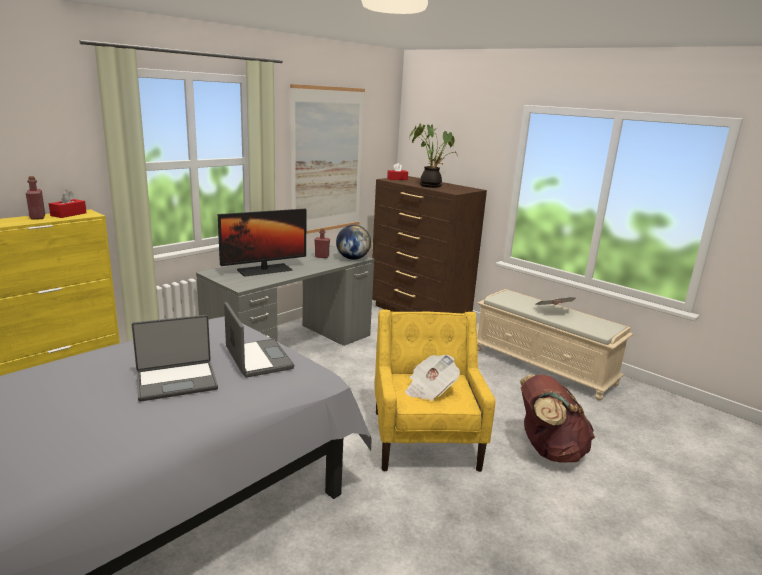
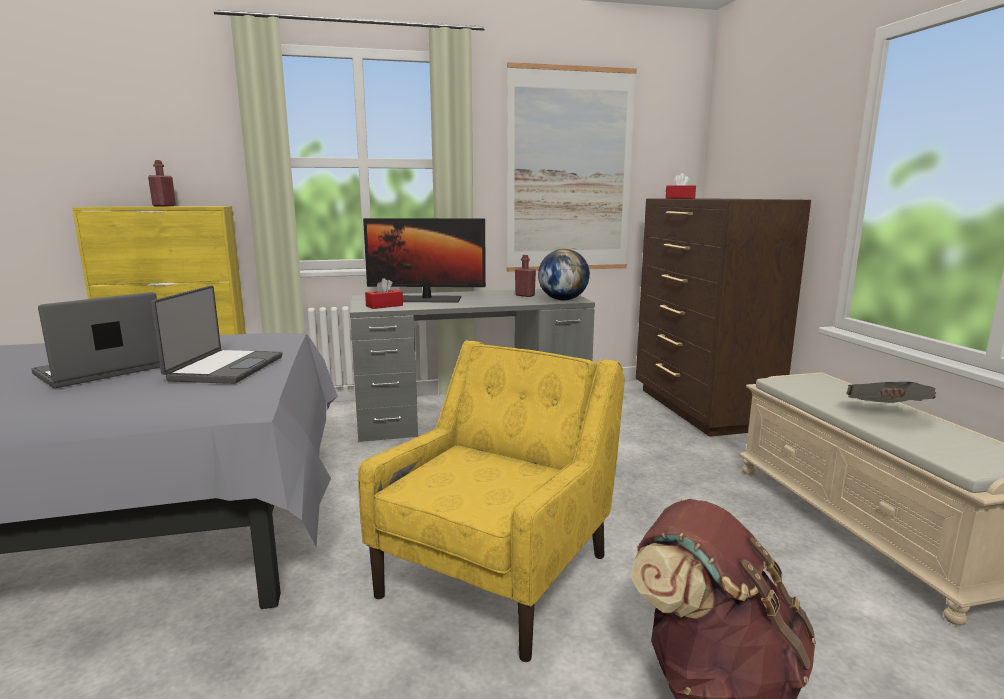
camera: 35 degrees right, 5 degrees down
red tissue box [49,190,87,218] -> red tissue box moved to [365,278,403,309]
laptop [132,315,218,402] -> laptop turned 120 degrees clockwise [31,292,160,388]
newspaper [405,355,460,401] -> none
potted plant [409,124,458,188] -> none

